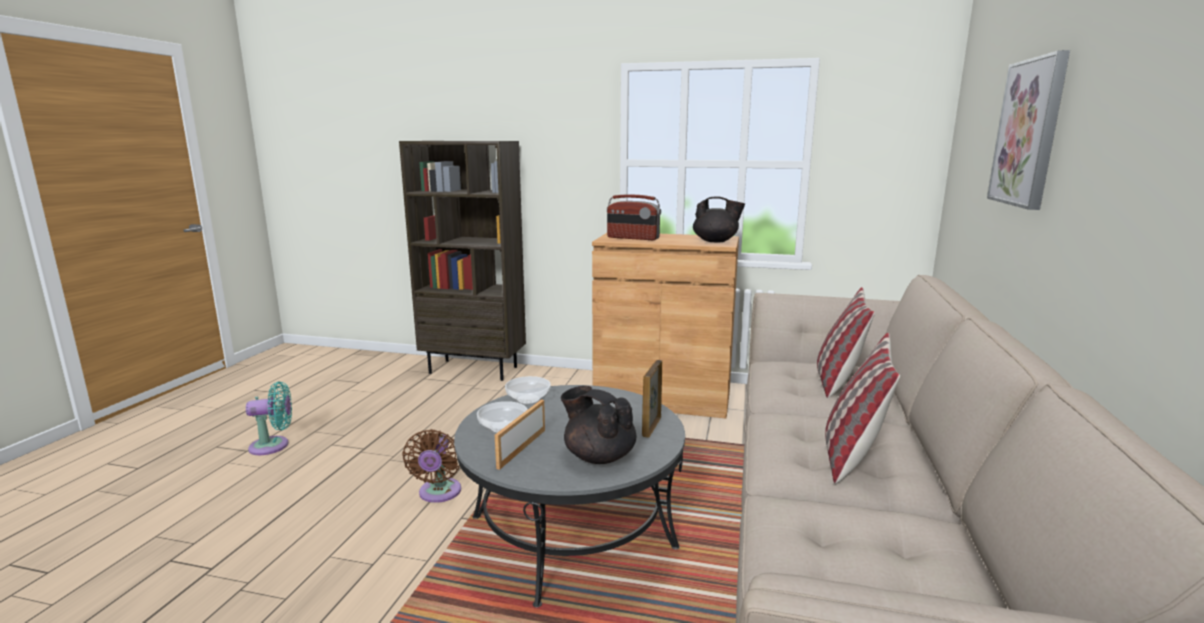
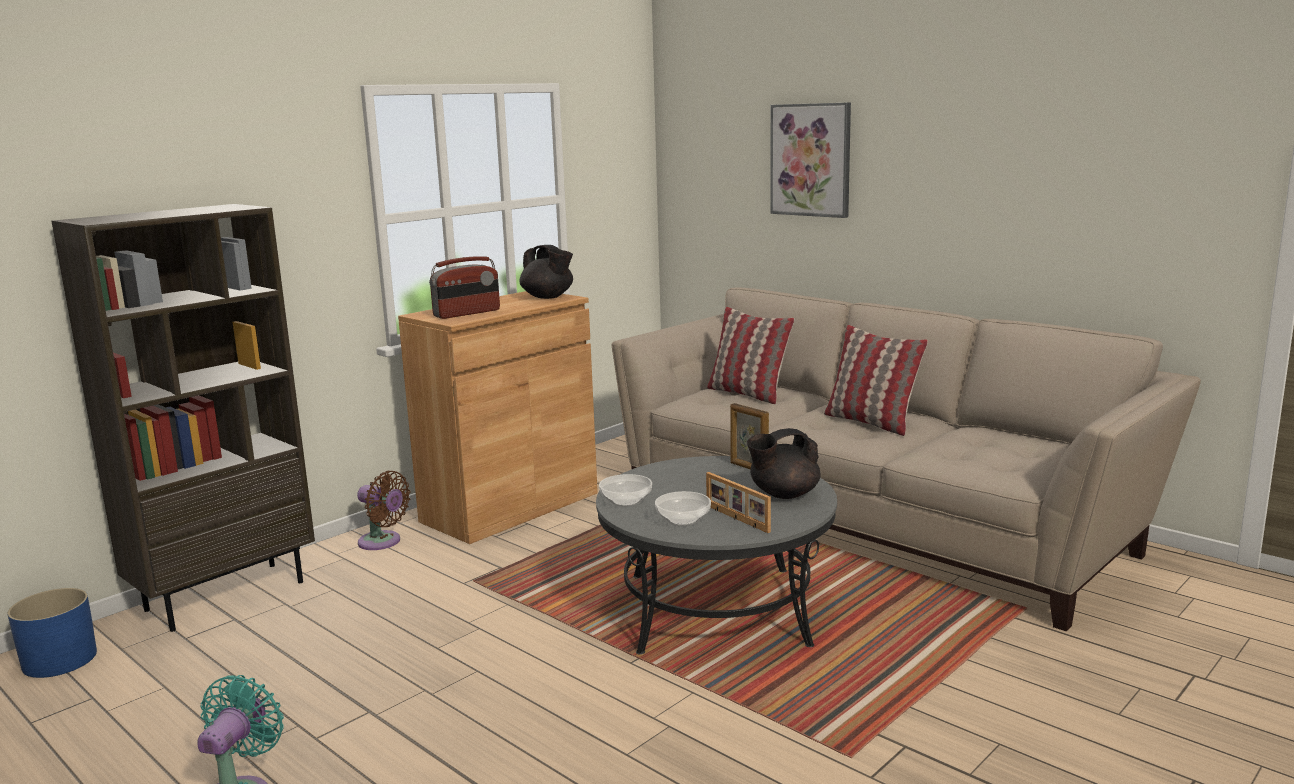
camera: 60 degrees left, 0 degrees up
brown fan [402,429,461,503] -> brown fan moved to [357,471,411,550]
black teapot [693,196,745,243] -> black teapot turned 90 degrees clockwise [519,245,573,299]
none -> blue planter [7,588,97,678]

